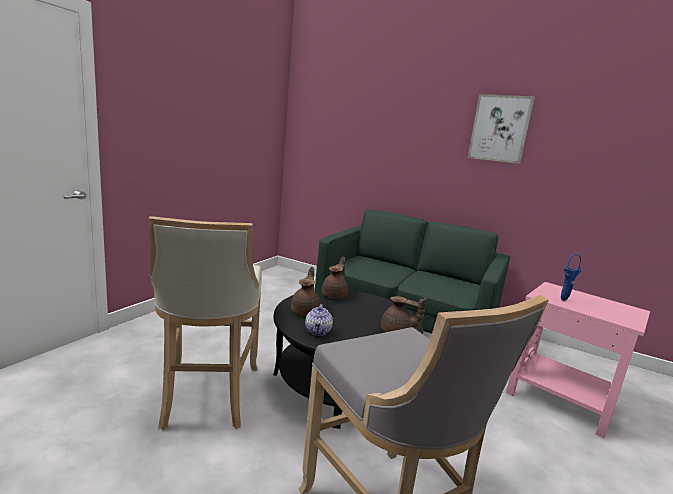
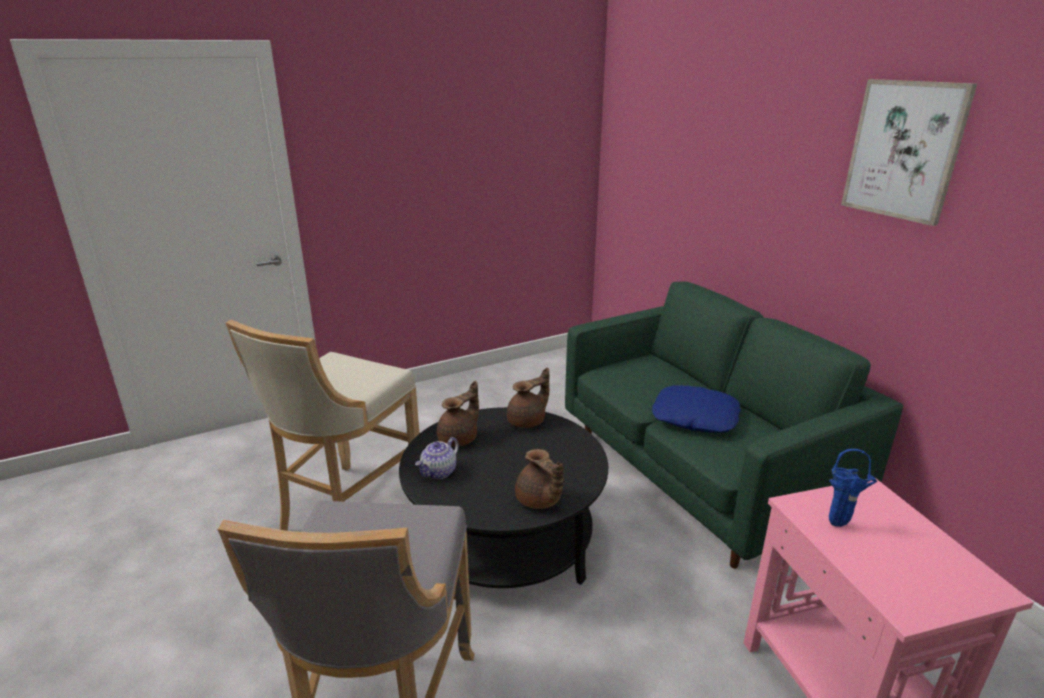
camera: 35 degrees right, 10 degrees up
none -> blue pillow [652,386,741,433]

